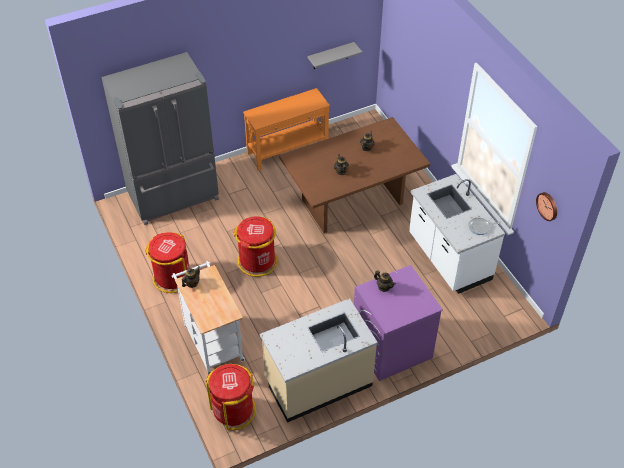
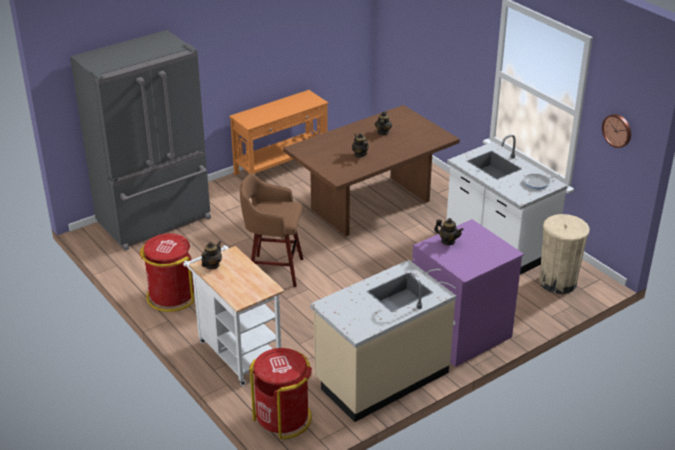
camera: 10 degrees left, 15 degrees down
red trash can [234,216,277,277] -> brown stool [240,173,303,287]
grey shelf [308,42,362,69] -> none
none -> beige trash can [539,214,590,294]

